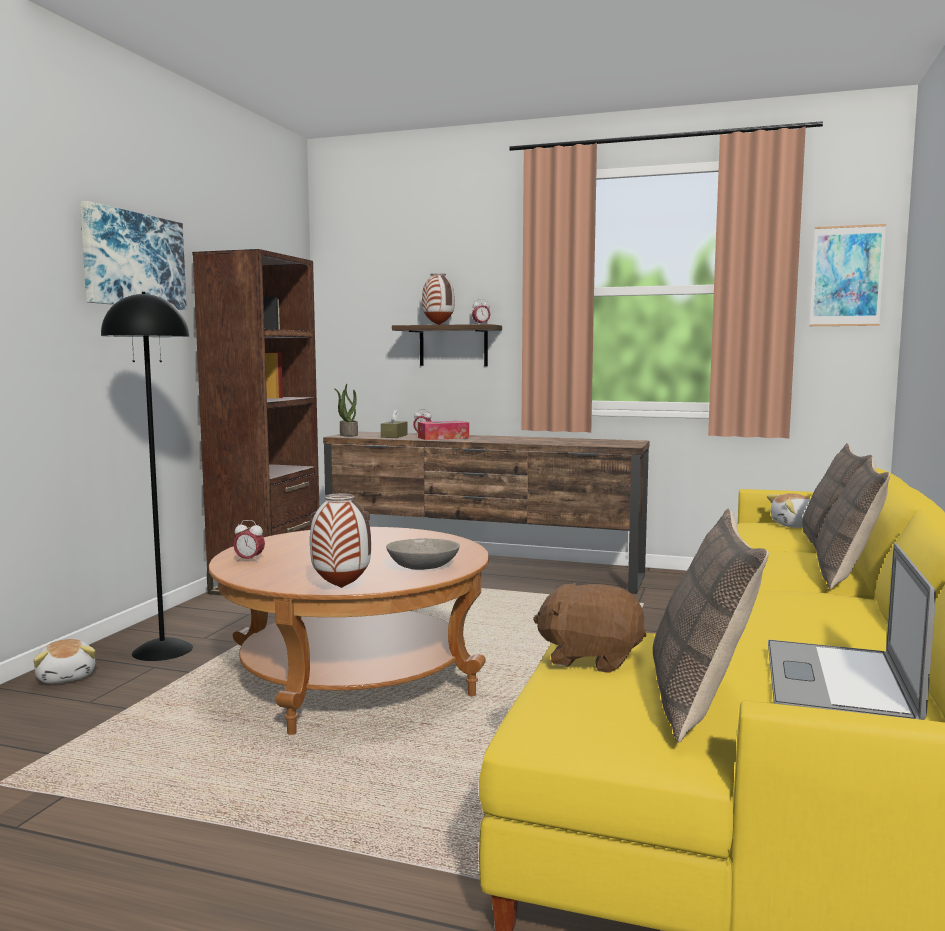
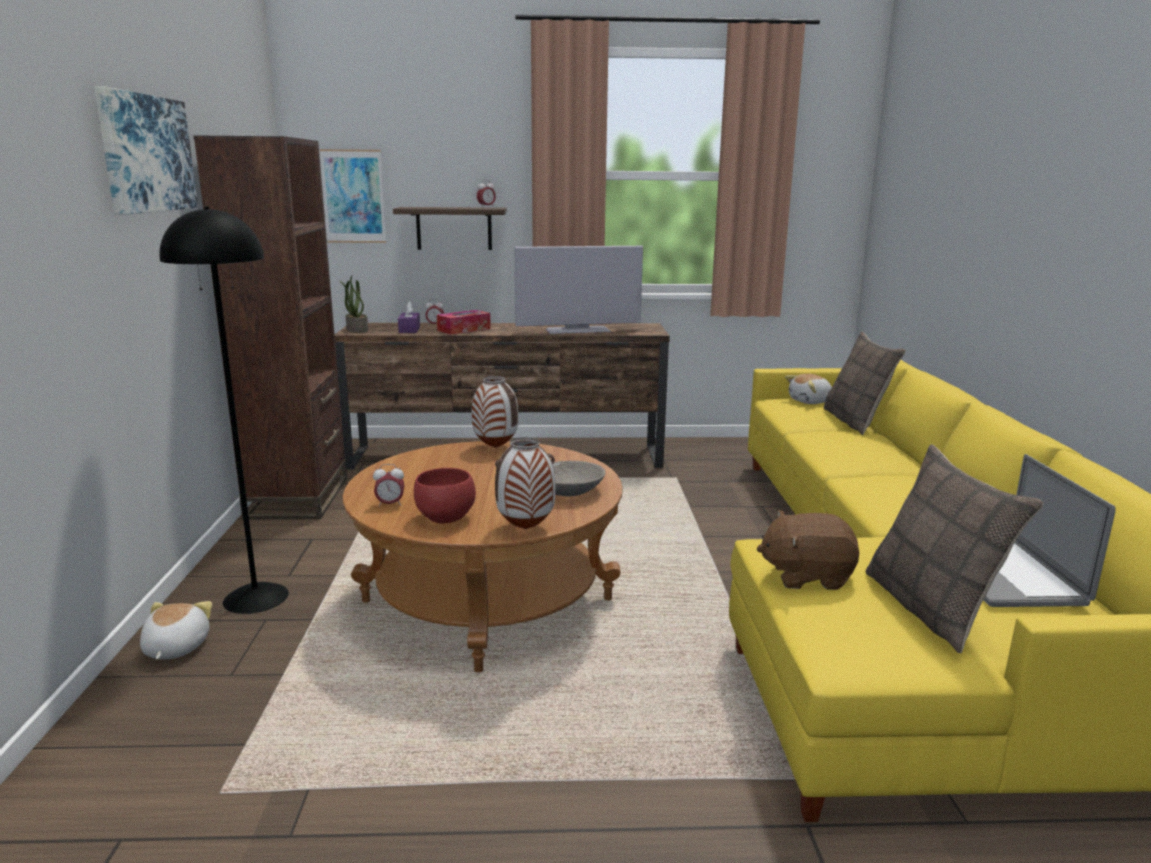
camera: 20 degrees left, 10 degrees up
plush toy [33,639,96,684] -> plush toy turned 135 degrees counterclockwise [140,601,212,659]
brown tissue box [381,409,408,438] -> purple tissue box [398,301,420,333]
vase [422,273,455,325] -> vase moved to [472,376,518,448]
picture [810,224,886,326] -> picture moved to [320,149,386,243]
pillow [816,457,890,589] -> none
none -> red bowl [414,468,476,523]
none -> television [514,246,643,334]

